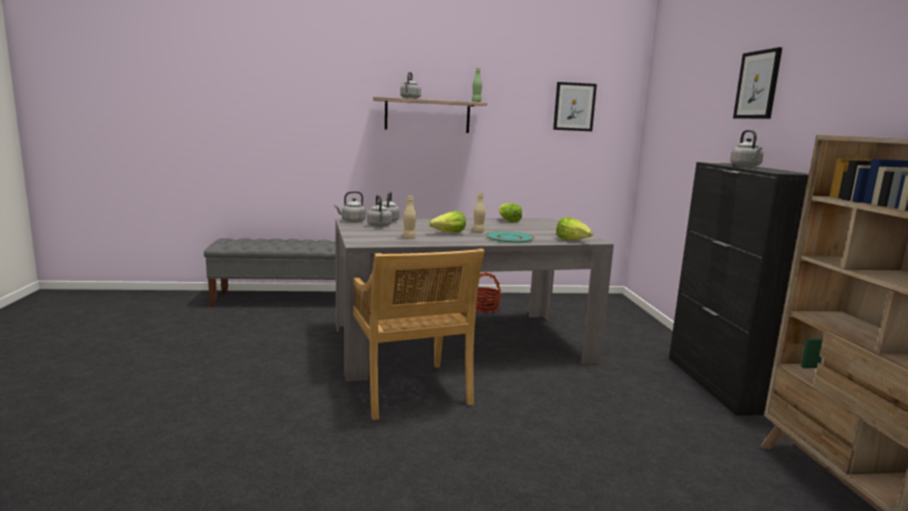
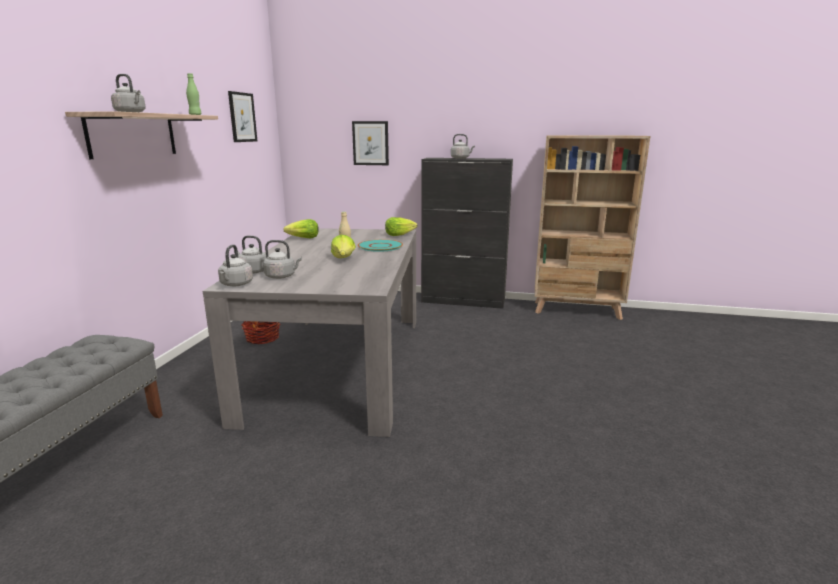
camera: 70 degrees left, 5 degrees up
beige chair [353,248,484,420] -> none
beige bottle [403,196,416,239] -> none
picture [733,47,782,119] -> picture moved to [352,121,389,165]

